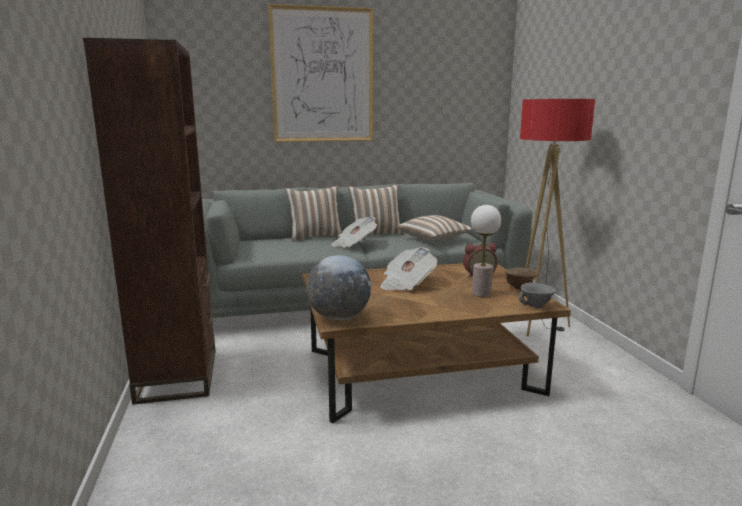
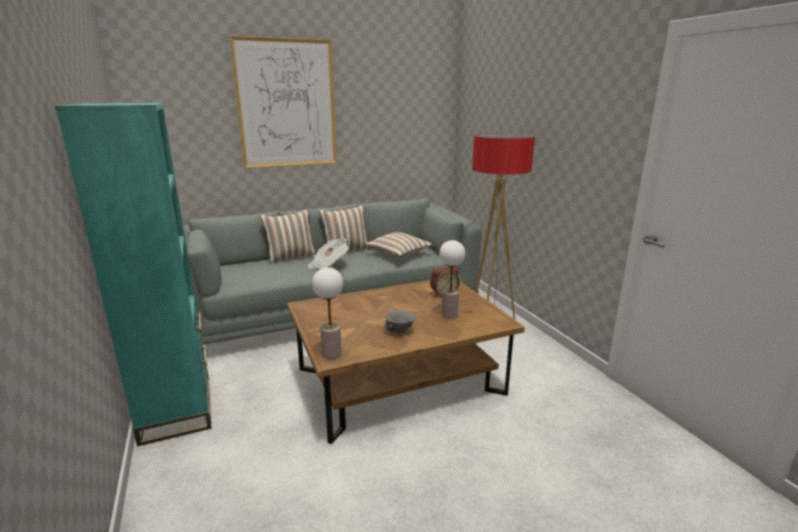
camera: 10 degrees left, 5 degrees up
brown bookcase [83,38,215,405] -> turquoise bookcase [55,103,211,446]
globe [306,255,371,320] -> table lamp [312,267,343,359]
newspaper [380,247,437,291] -> none
brown bowl [505,267,538,289] -> none
grey bowl [519,283,557,308] -> grey bowl moved to [384,310,416,333]

